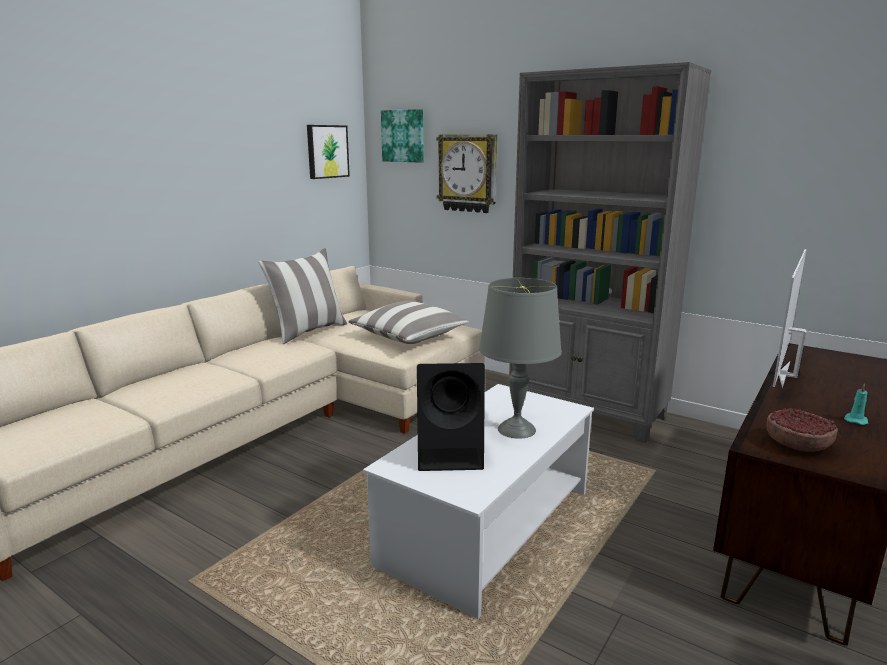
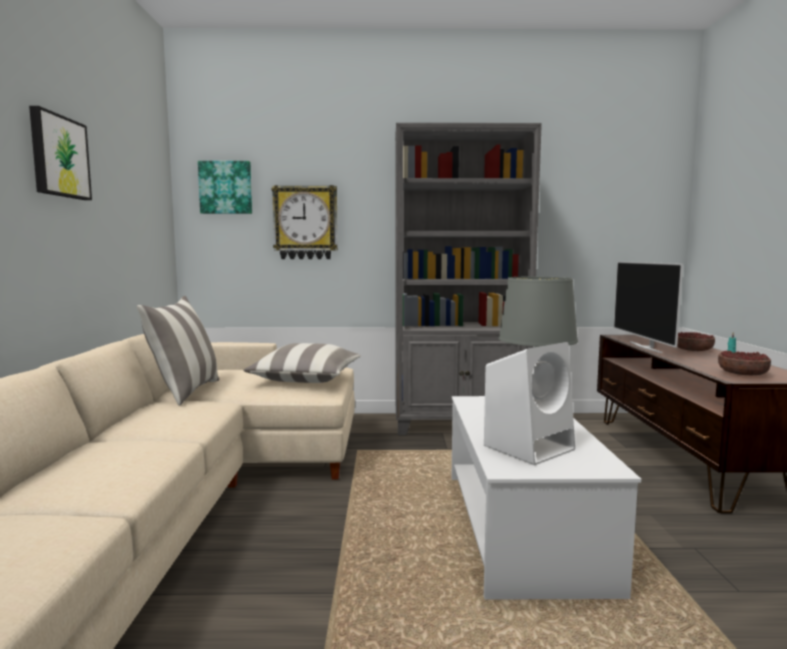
camera: 35 degrees left, 10 degrees down
picture [307,125,350,179] -> picture moved to [29,106,92,200]
black speaker [417,363,485,471] -> white speaker [484,342,575,465]
none -> bowl [677,332,715,351]

